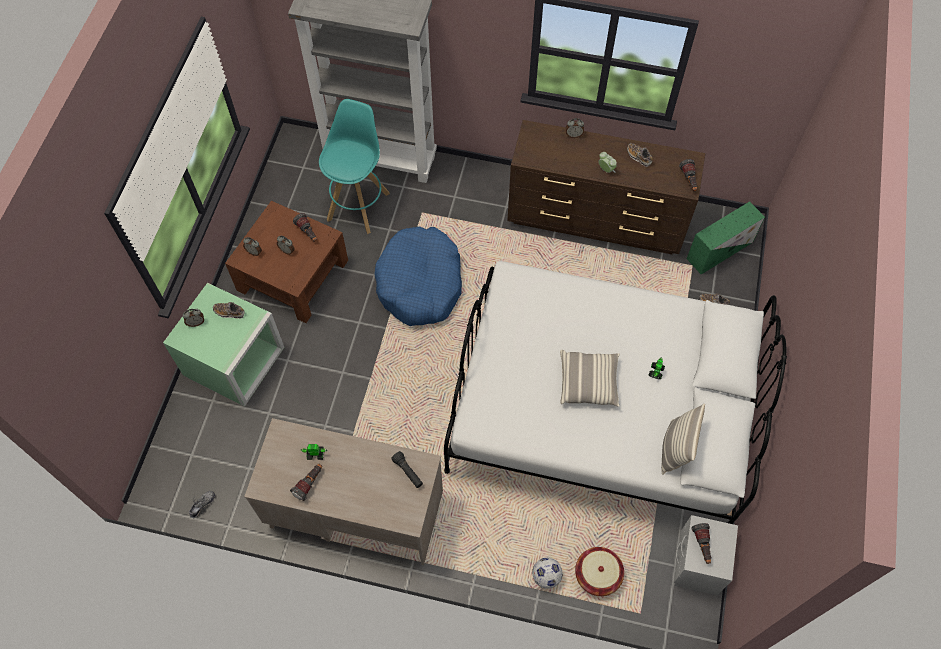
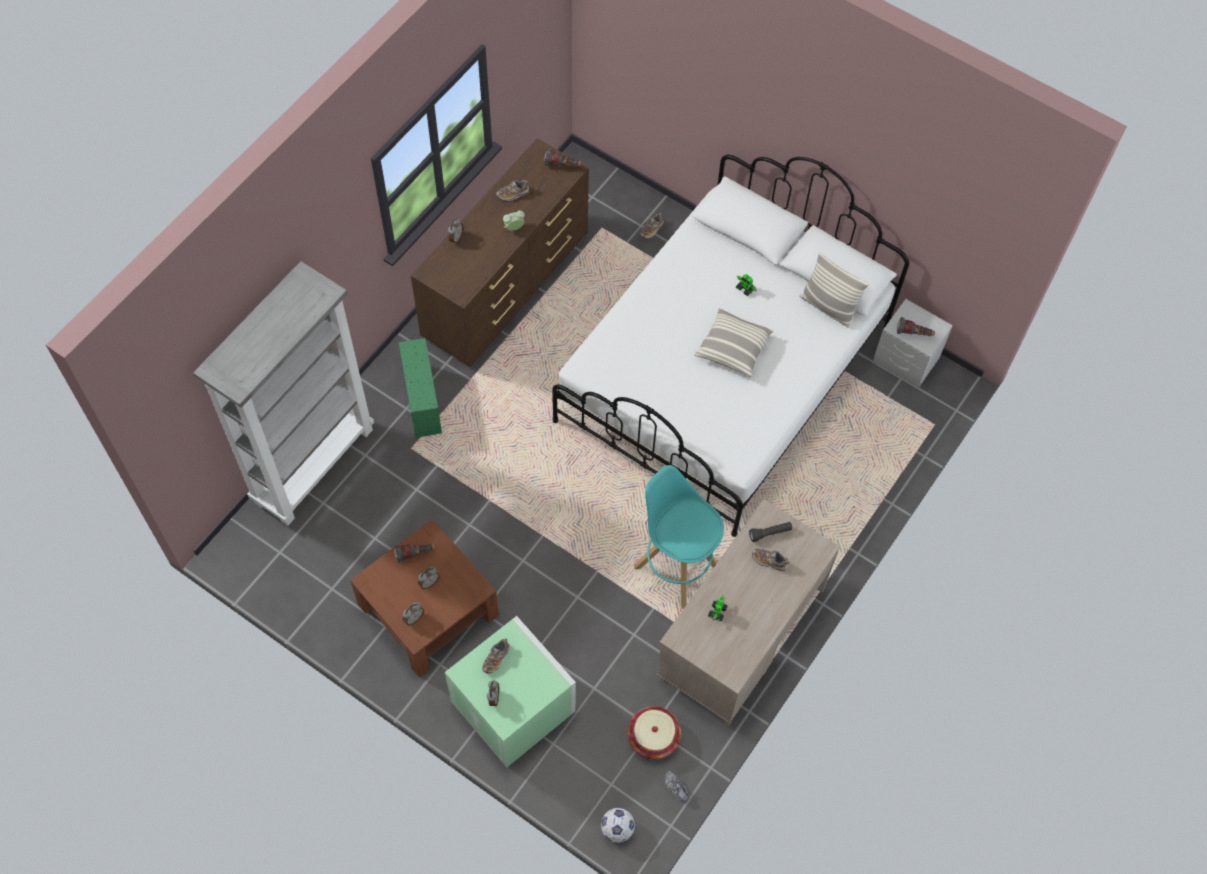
camera: 70 degrees left, 0 degrees up
flashlight [290,464,322,501] -> none
turquoise stool [319,99,390,234] -> turquoise stool moved to [634,465,724,609]
blue dog bed [374,227,462,326] -> none
football [532,558,563,589] -> football moved to [601,808,635,843]
basket [575,547,624,596] -> basket moved to [628,706,681,759]
green storage box [687,201,765,274] -> green storage box moved to [399,338,442,438]
none -> shoe [752,549,790,571]

